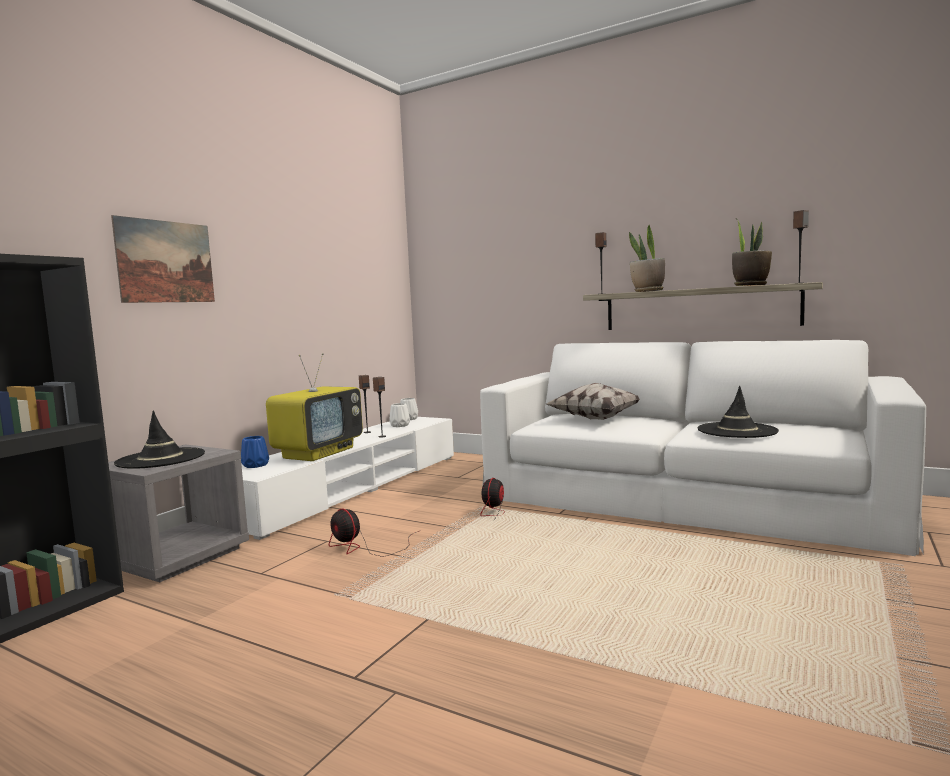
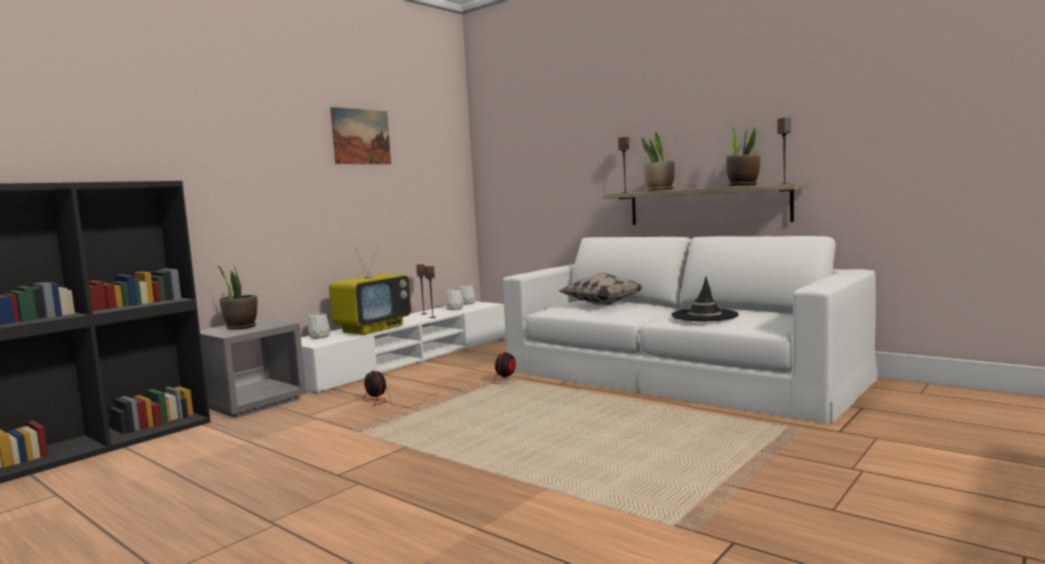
camera: 10 degrees right, 0 degrees up
picture [111,215,215,303] -> picture moved to [330,107,391,164]
black hat [114,411,205,469] -> potted plant [217,265,257,330]
blue vase [241,436,269,468] -> white vase [308,313,331,339]

